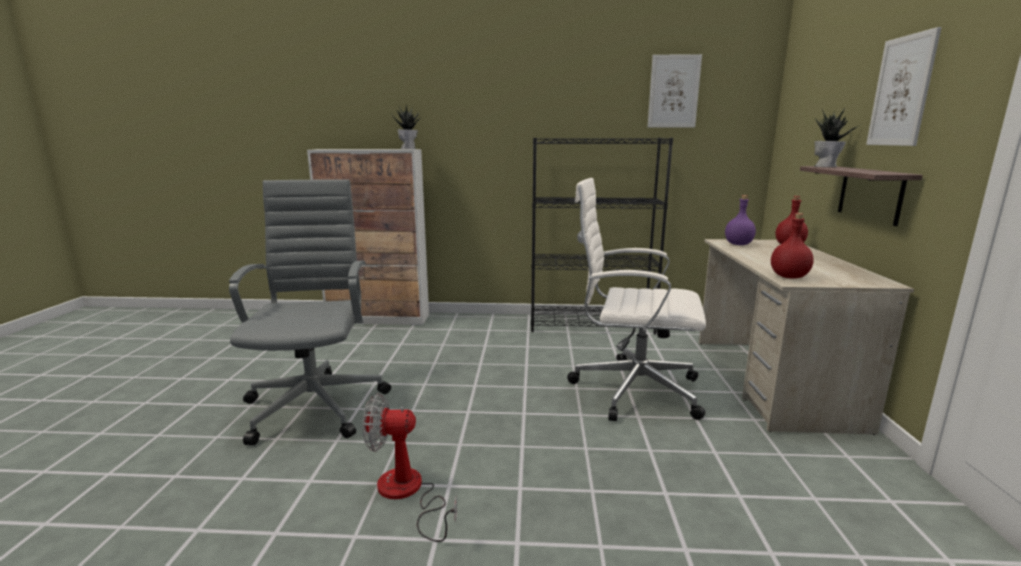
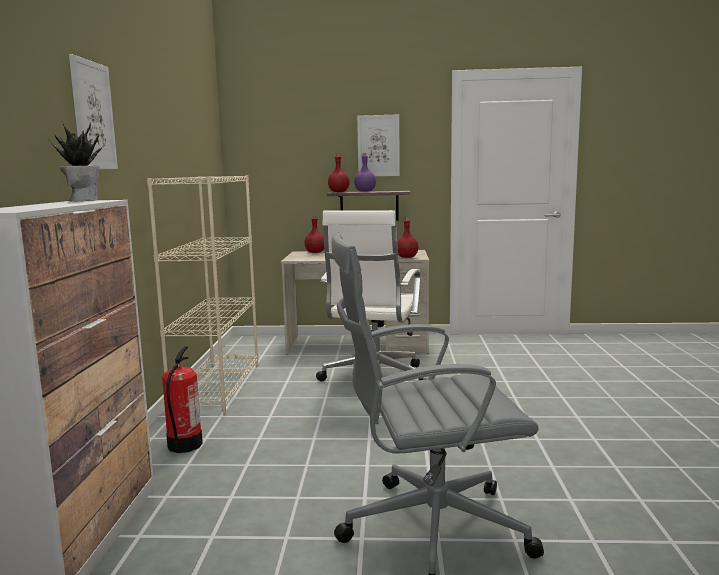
camera: 90 degrees left, 5 degrees down
fan [363,393,457,542] -> none
black bookcase [531,138,673,335] -> beige bookcase [147,175,259,415]
picture [648,54,702,128] -> picture moved to [69,54,118,169]
purple bottle [725,195,756,245] -> purple bottle moved to [354,153,376,192]
potted plant [814,108,860,167] -> red bottle [328,154,350,192]
none -> fire extinguisher [162,346,203,453]

